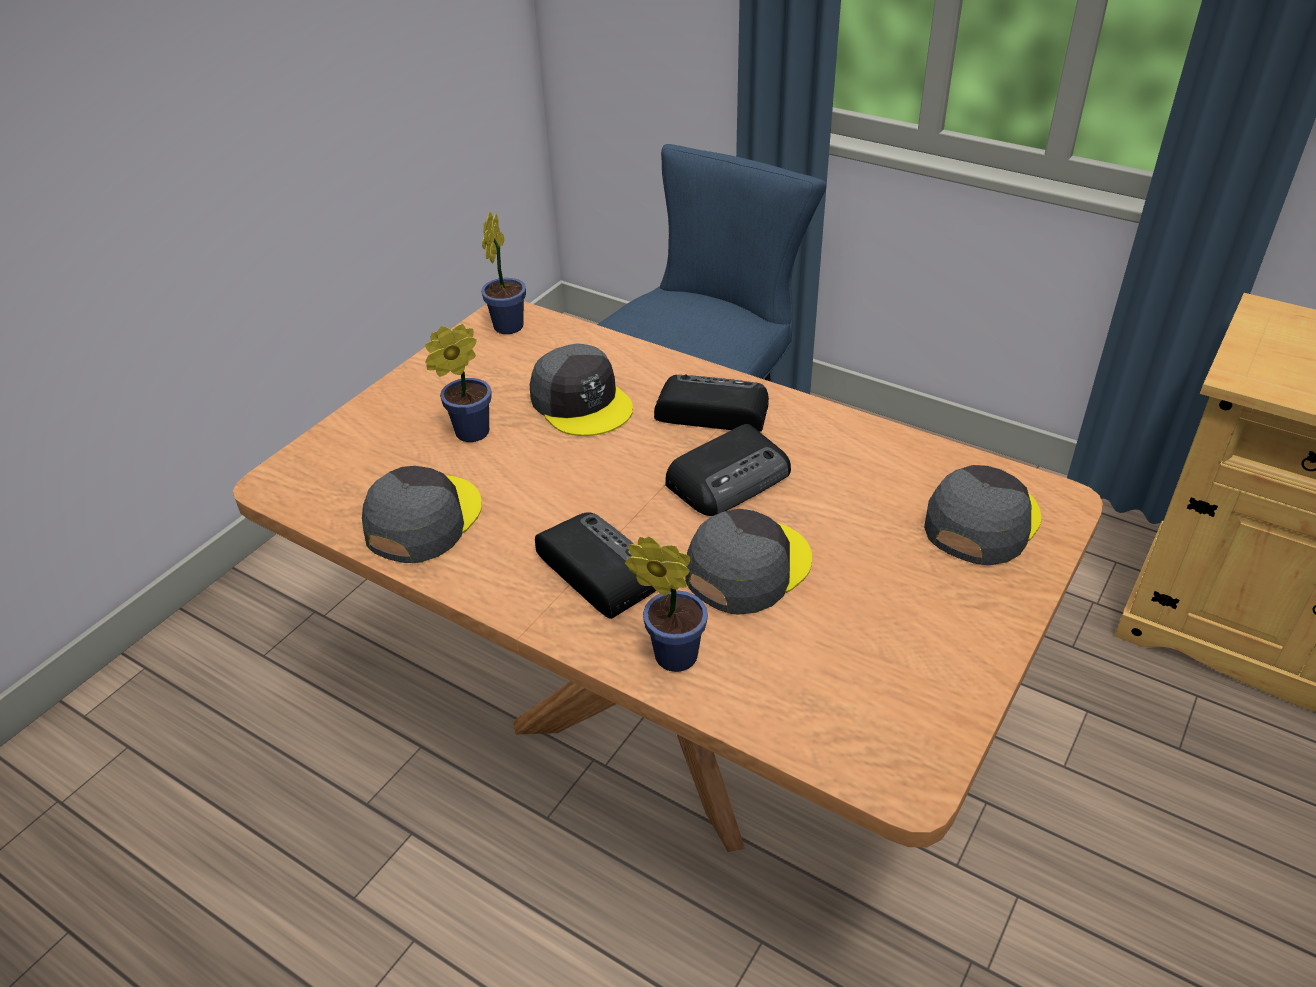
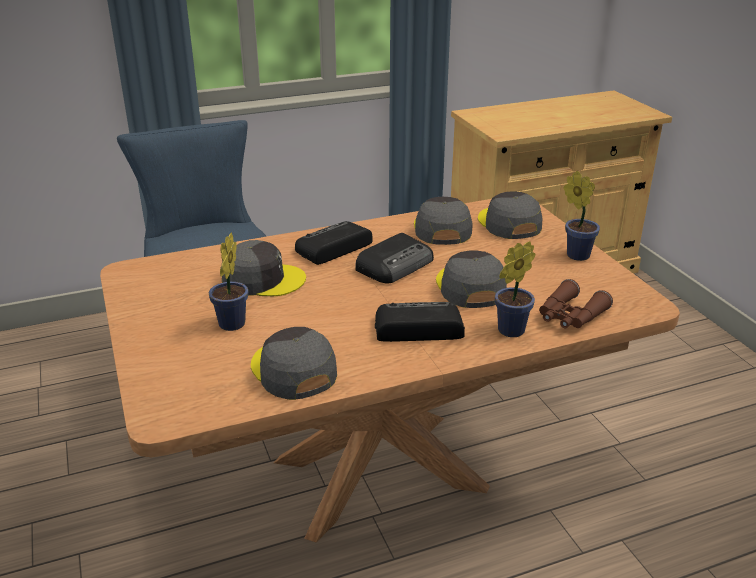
camera: 55 degrees left, 10 degrees down
potted plant [481,211,526,334] -> potted plant moved to [563,171,600,261]
radio [665,424,791,516] -> radio turned 45 degrees clockwise [355,233,434,284]
none -> grey cap [414,197,473,245]
none -> brown binoculars [539,279,613,328]

